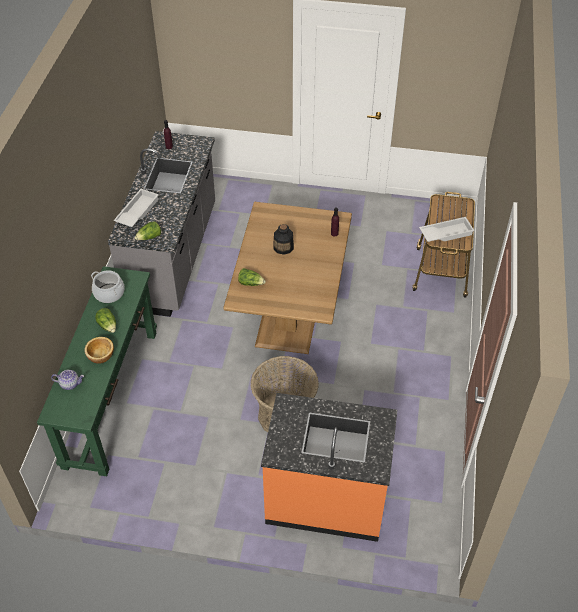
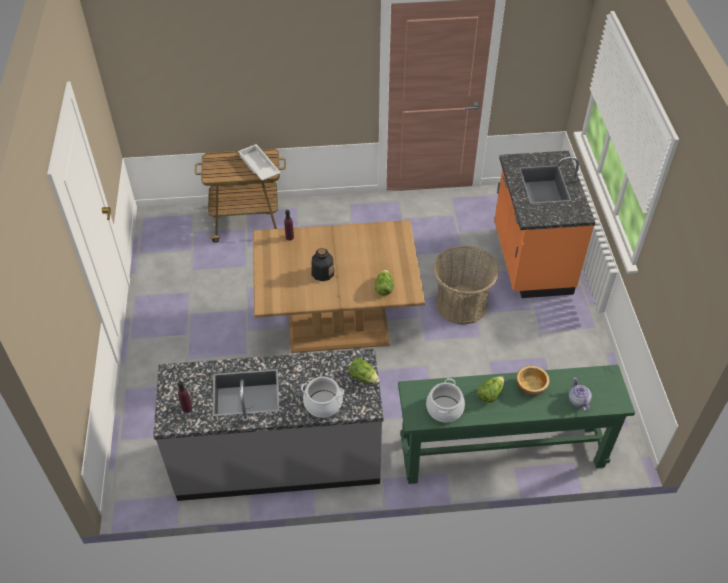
camera: 105 degrees left, 0 degrees up
white tray [114,189,159,227] -> cooking pot [301,377,344,418]

